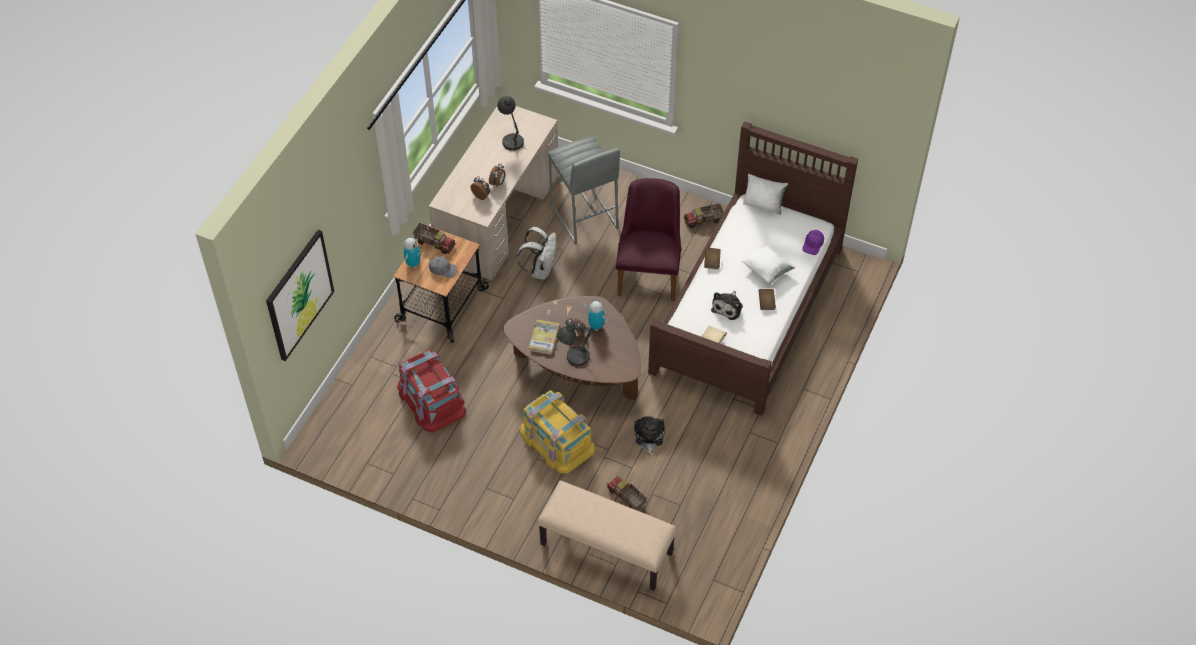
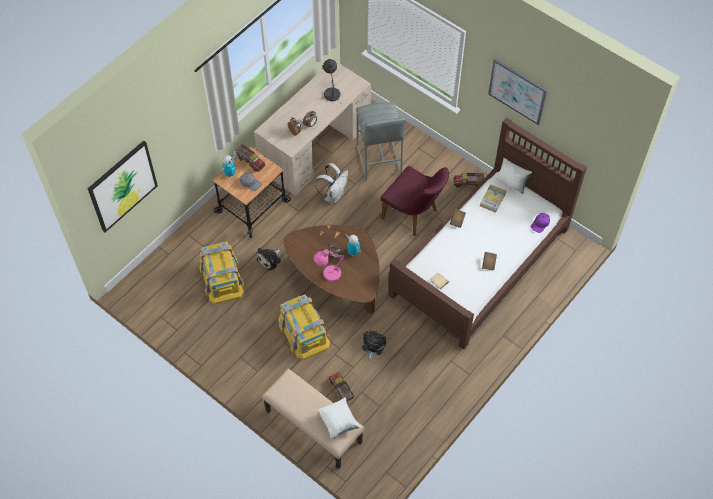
camera: 15 degrees right, 5 degrees up
red storage box [397,350,466,432] -> yellow storage box [200,242,245,305]
book [529,320,560,355] -> book moved to [480,184,506,213]
grey table lamp [556,320,593,366] -> pink table lamp [314,248,345,281]
purple chair [616,178,681,301] -> purple chair turned 105 degrees clockwise [380,166,449,236]
plush toy [711,291,743,320] -> plush toy moved to [257,248,281,271]
white pillow [742,243,796,284] -> white pillow moved to [318,397,361,439]
none -> picture [488,59,548,125]

